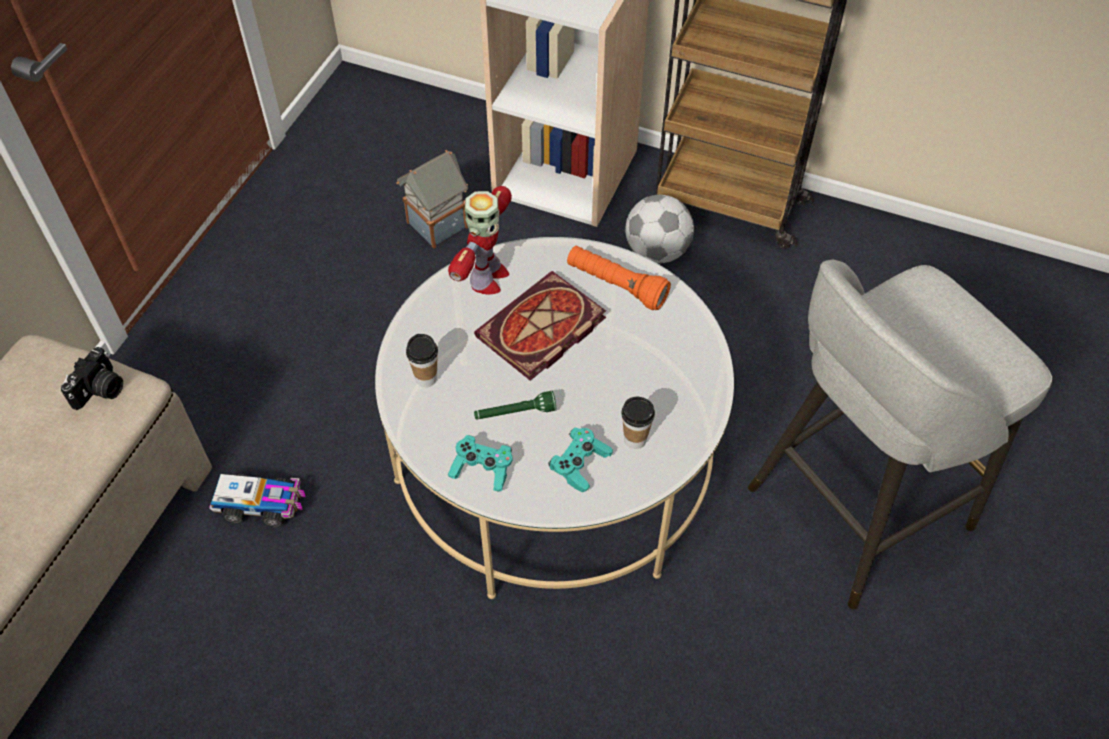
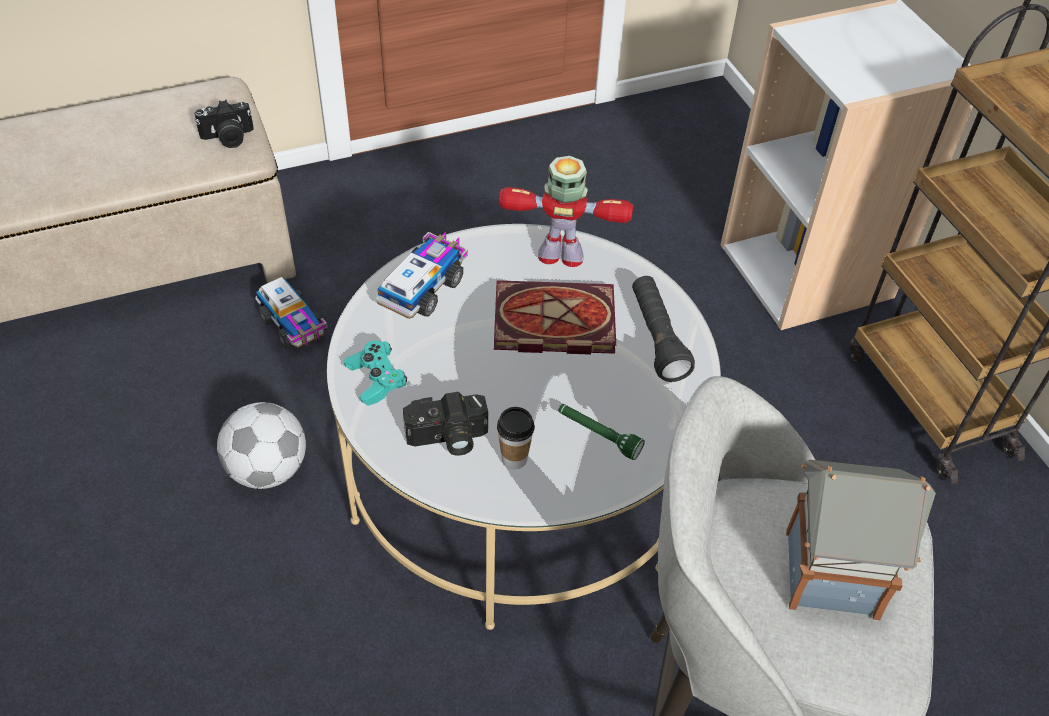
camera: 45 degrees right, 5 degrees down
toy house [396,150,468,249] -> toy house moved to [786,459,936,620]
cup [406,334,438,387] -> toy truck [376,232,468,319]
toy robot [448,186,512,294] -> toy robot turned 150 degrees counterclockwise [499,156,633,267]
green flashlight [474,391,556,420] -> green flashlight moved to [558,404,645,460]
turquoise game controller [548,428,613,492] -> camera [403,392,488,456]
orange flashlight [567,246,671,310] -> black flashlight [632,276,695,382]
football [625,195,694,264] -> football moved to [217,402,306,489]

